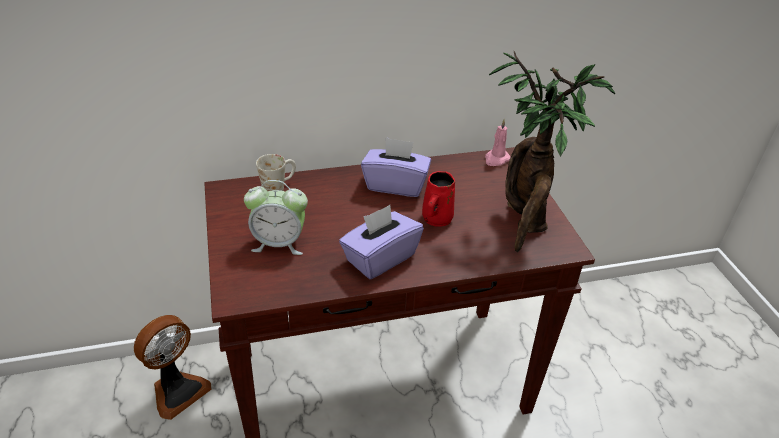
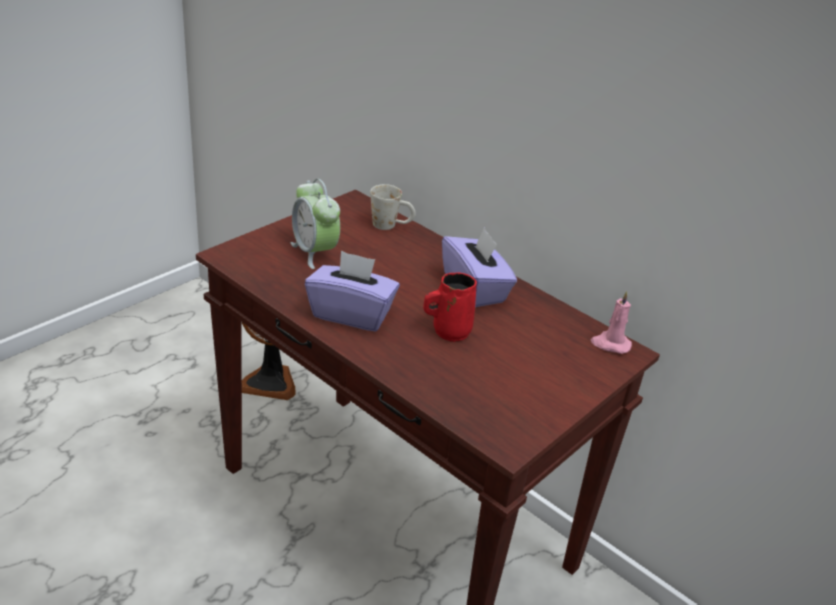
camera: 55 degrees right, 5 degrees down
potted plant [489,50,615,252] -> none

